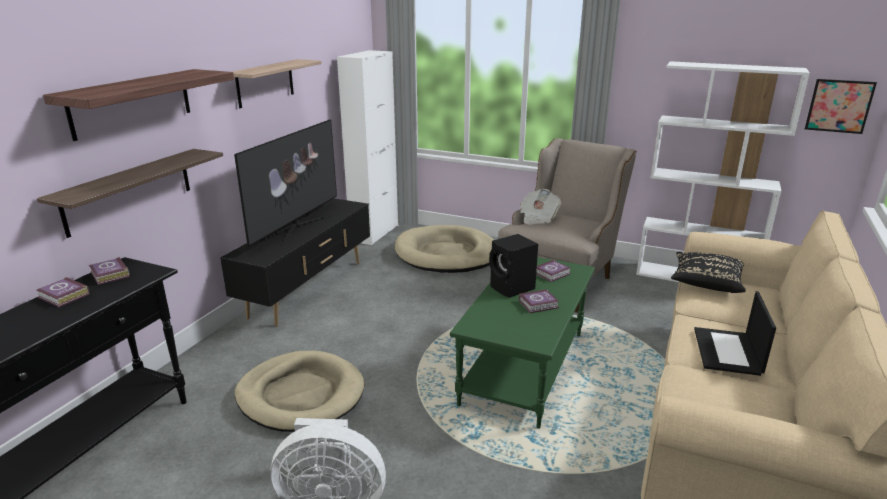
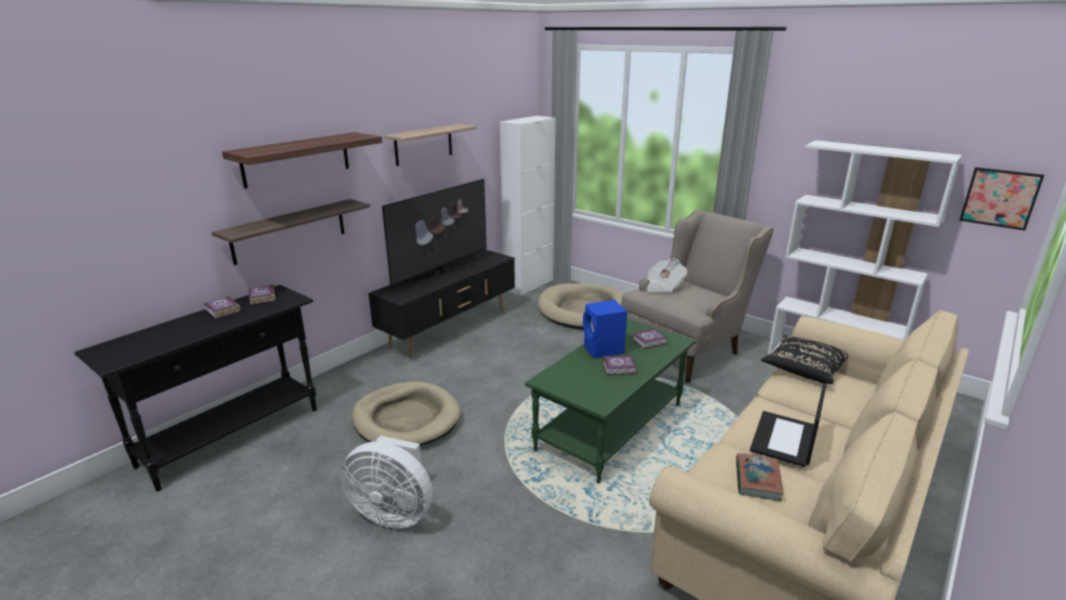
camera: 15 degrees right, 0 degrees up
black speaker [489,234,538,298] -> blue speaker [583,300,627,359]
none -> book [736,453,784,501]

